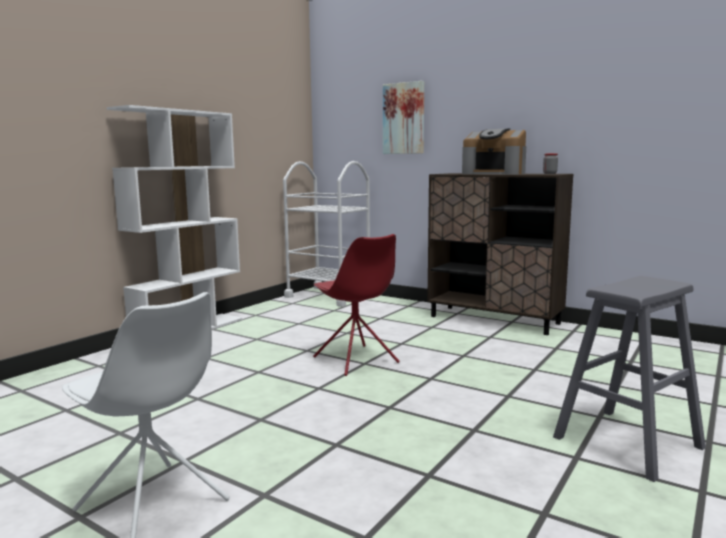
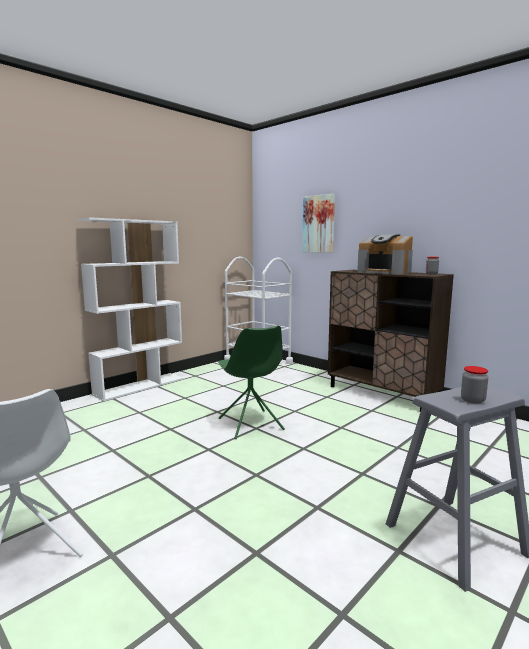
camera: 10 degrees right, 0 degrees up
red chair [313,234,400,376] -> green chair [218,325,285,439]
none -> jar [461,366,488,404]

